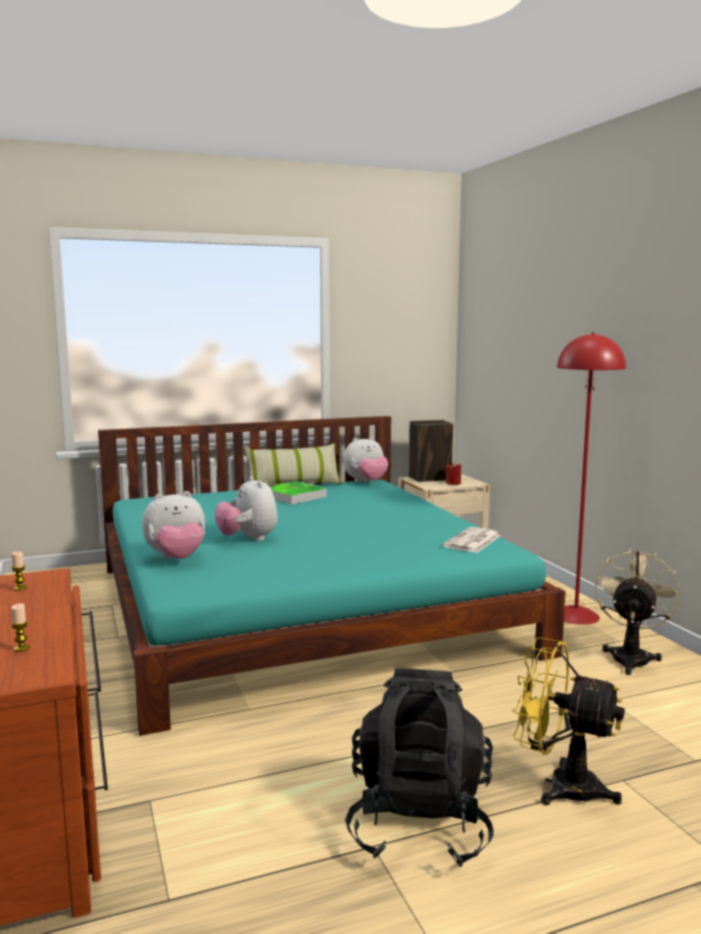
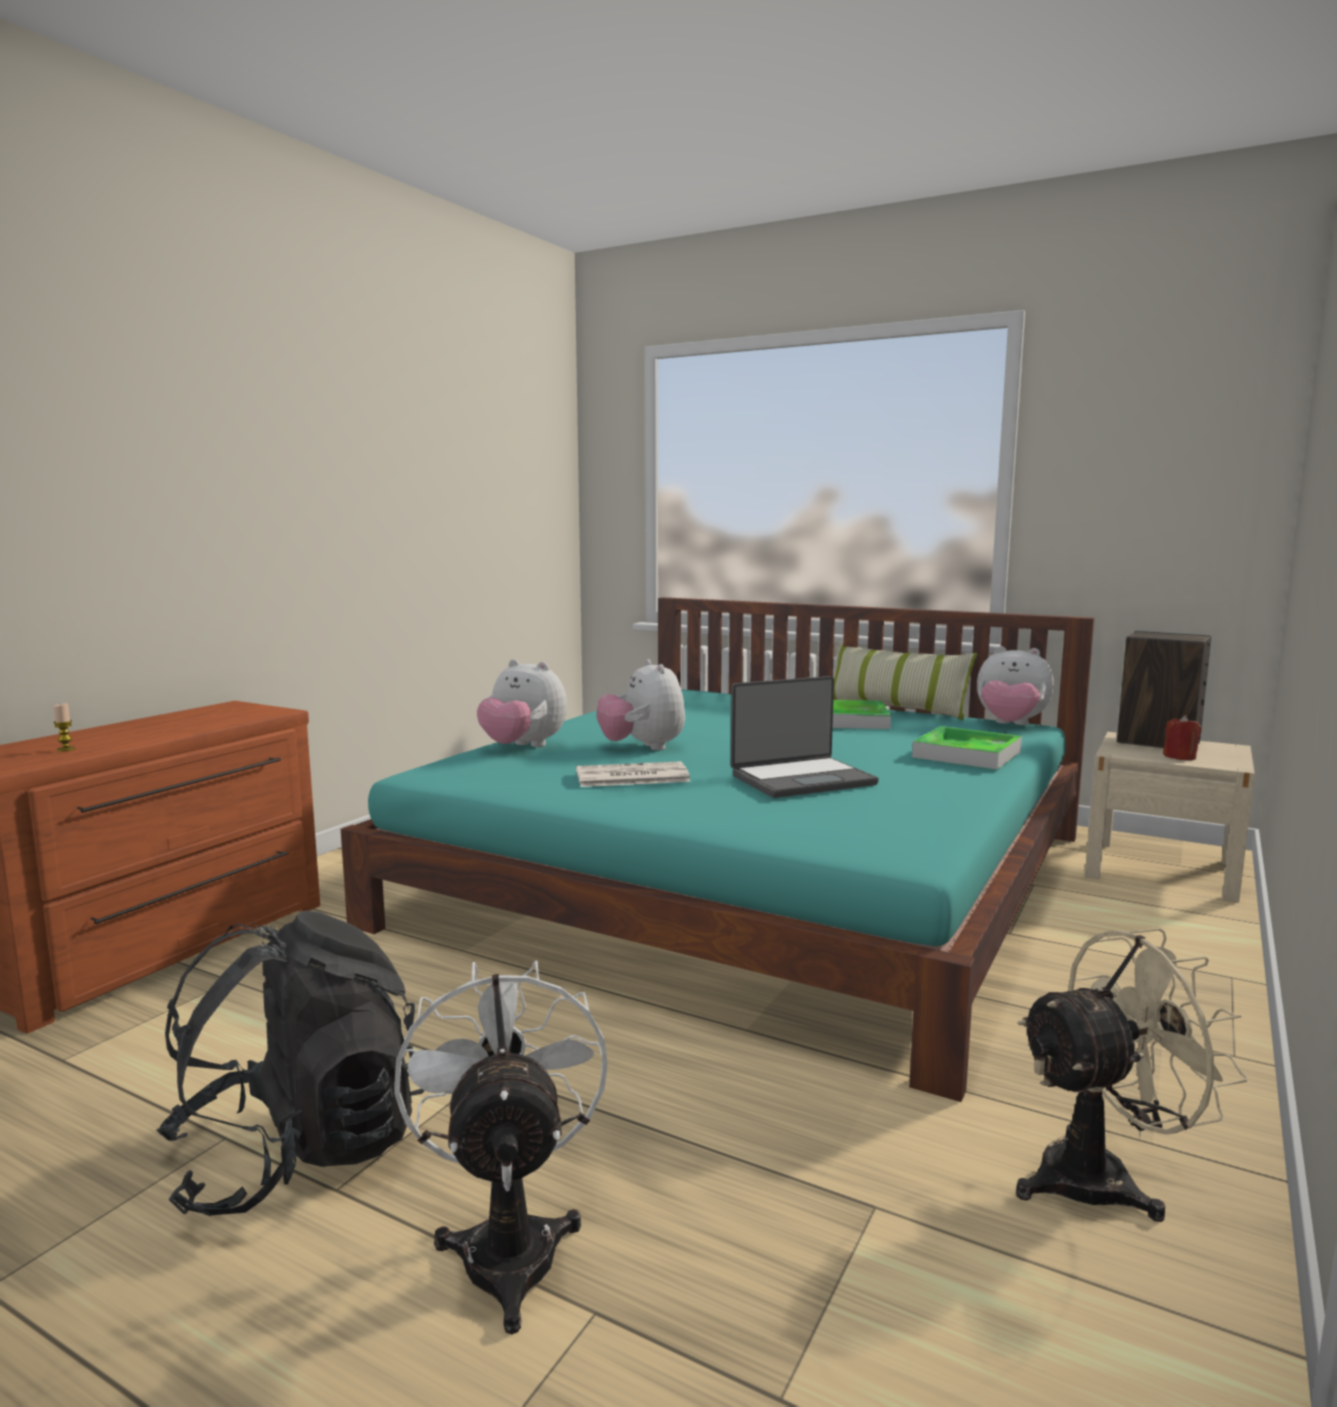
camera: 50 degrees right, 0 degrees up
candle [12,552,27,591] -> none
plush toy [215,476,278,541] -> plush toy turned 45 degrees counterclockwise [597,659,685,750]
newspaper [443,527,501,553] -> newspaper moved to [576,761,691,787]
yellow fan [512,637,625,805] -> white fan [394,960,608,1335]
red floor lamp [557,332,626,625] -> none
none -> laptop [731,676,879,798]
none -> tray [912,726,1022,770]

